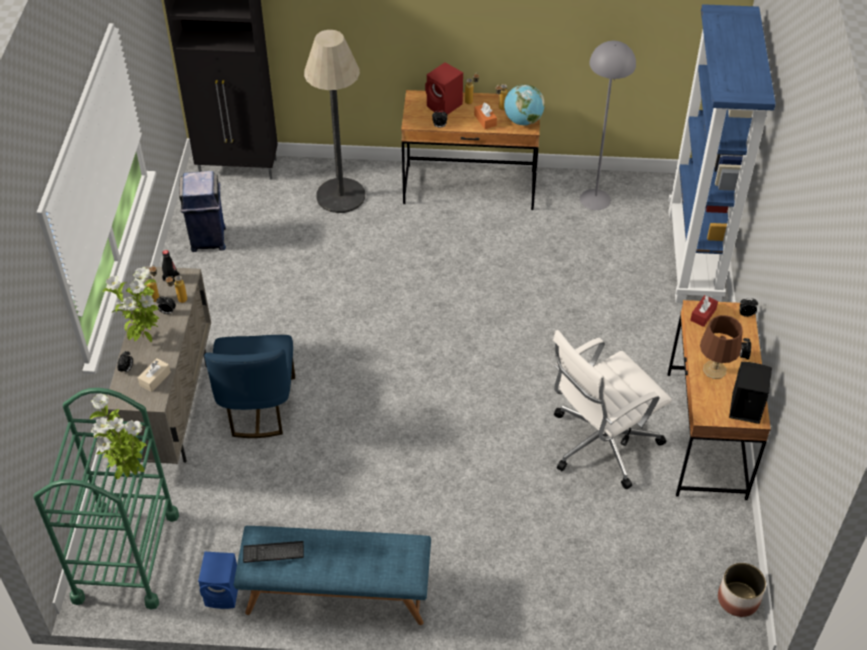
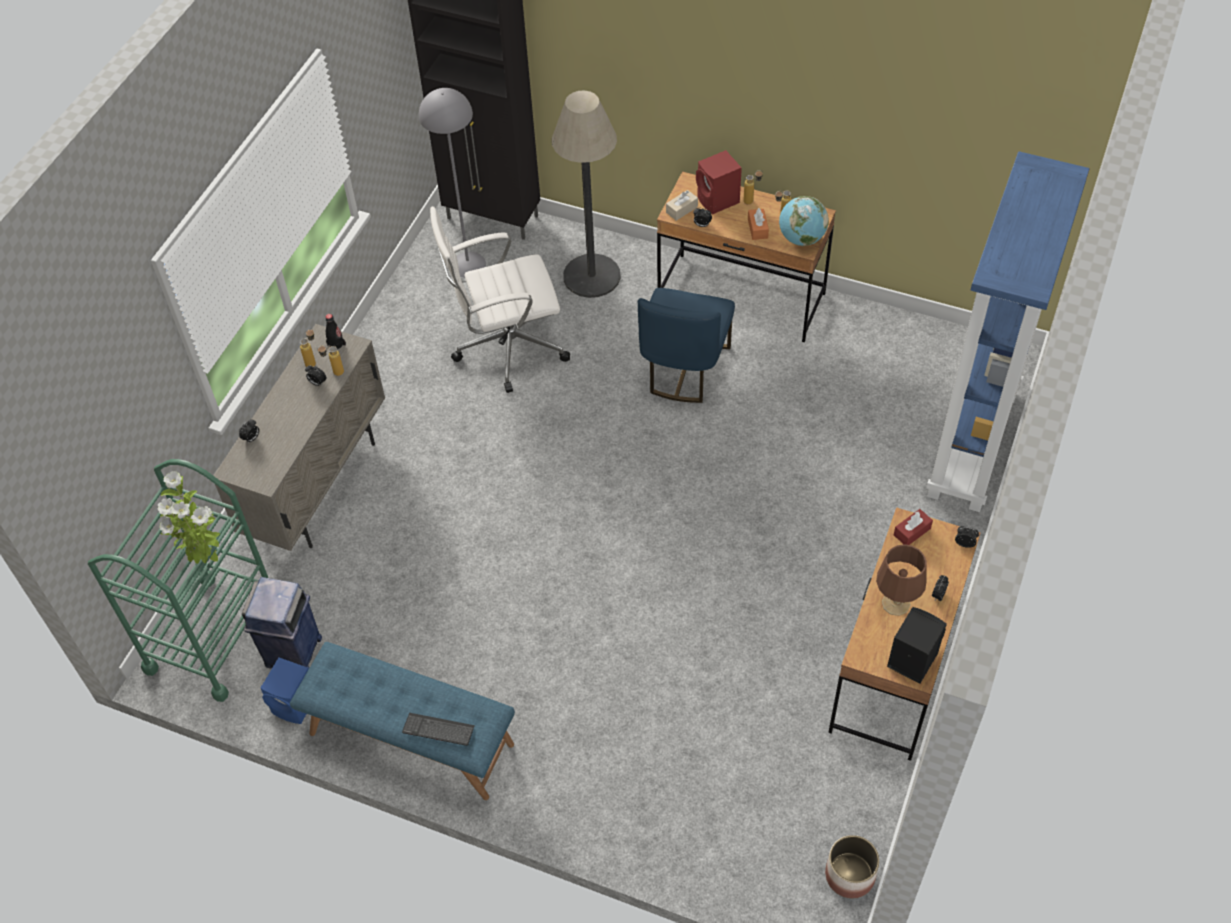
camera: 20 degrees right, 5 degrees up
potted plant [102,267,159,342] -> none
beige tissue box [138,358,171,392] -> beige tissue box moved to [666,190,698,221]
blue trash can [179,171,226,252] -> blue trash can moved to [242,577,322,669]
blue chair [204,335,295,438] -> blue chair moved to [638,288,735,403]
keyboard [243,541,304,563] -> keyboard moved to [402,713,475,746]
white office chair [553,330,672,489] -> white office chair moved to [430,206,570,393]
grey floor lamp [580,41,636,210] -> grey floor lamp moved to [419,88,486,278]

